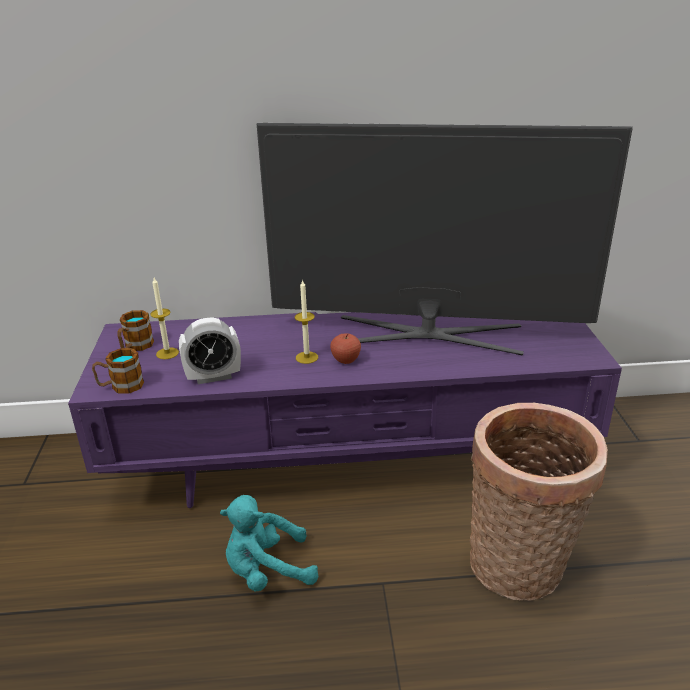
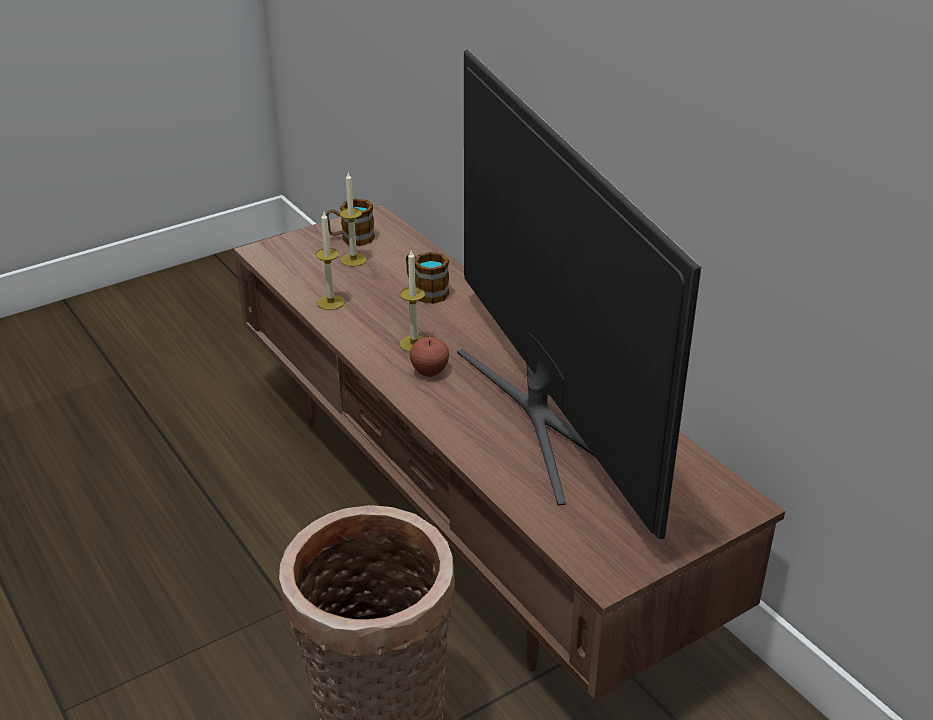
camera: 60 degrees right, 5 degrees up
purple tv stand [68,312,622,508] -> brown tv stand [234,204,785,700]
mug [92,348,144,393] -> mug moved to [406,252,449,304]
alarm clock [179,317,241,384] -> candle [315,212,345,310]
turquoise plush toy [220,495,319,591] -> none

